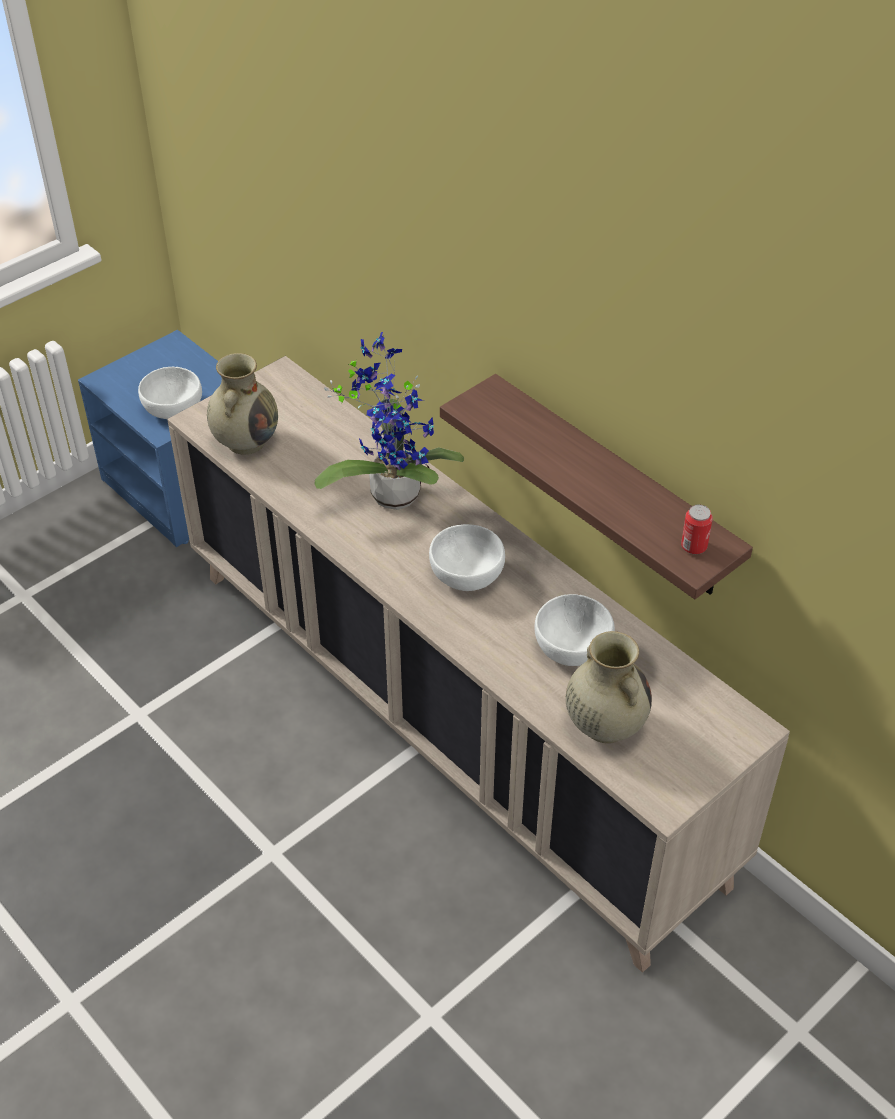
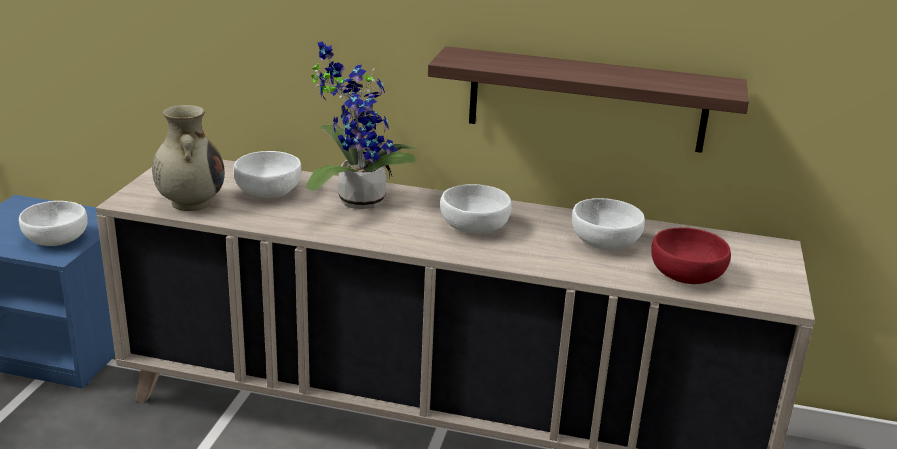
camera: 35 degrees left, 20 degrees down
beige vase [566,631,652,743] -> red bowl [651,227,731,284]
can [681,504,713,554] -> none
none -> white bowl [233,151,302,198]

